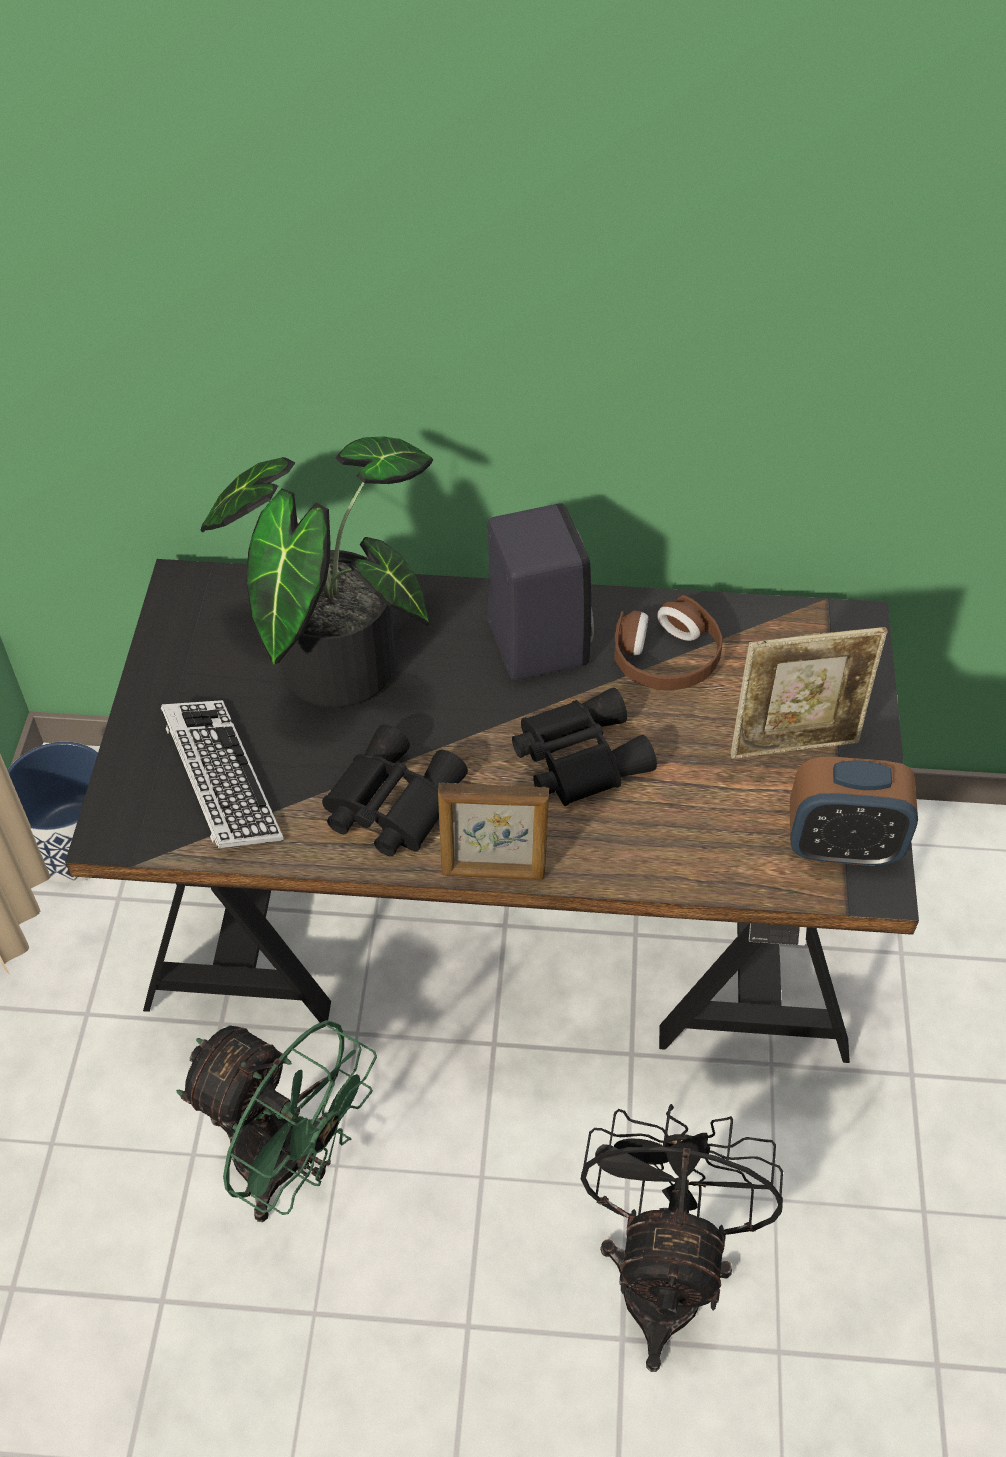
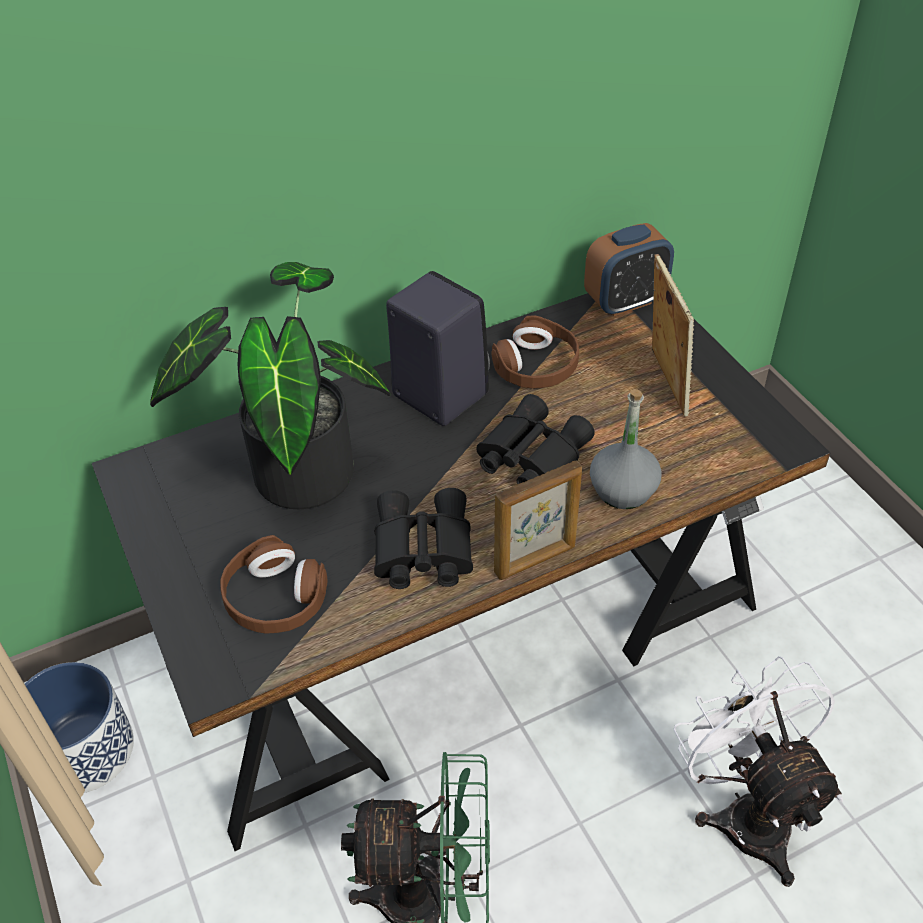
camera: 30 degrees left, 5 degrees down
keyboard [161,700,284,849] -> brown headphones [220,535,327,634]
black fan [581,1104,783,1372] -> white fan [674,656,843,887]
picture frame [730,627,888,759] -> picture frame turned 60 degrees counterclockwise [652,254,694,417]
alarm clock [790,757,918,866] -> alarm clock moved to [584,223,674,316]
none -> grey bottle [590,389,662,509]

